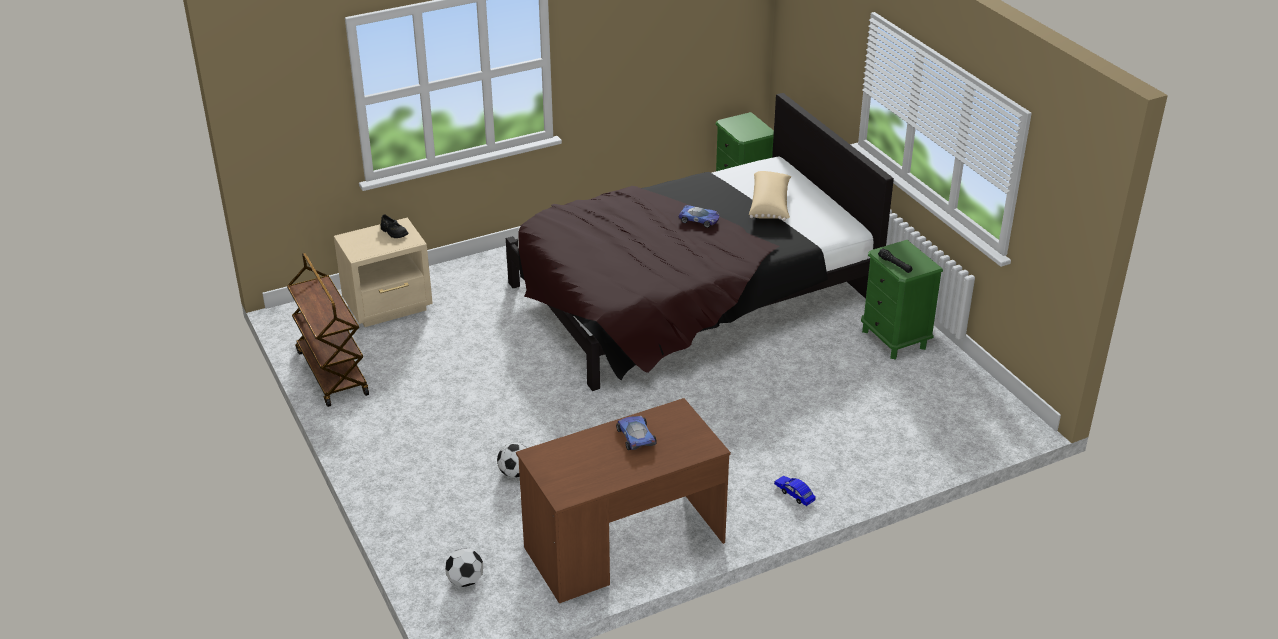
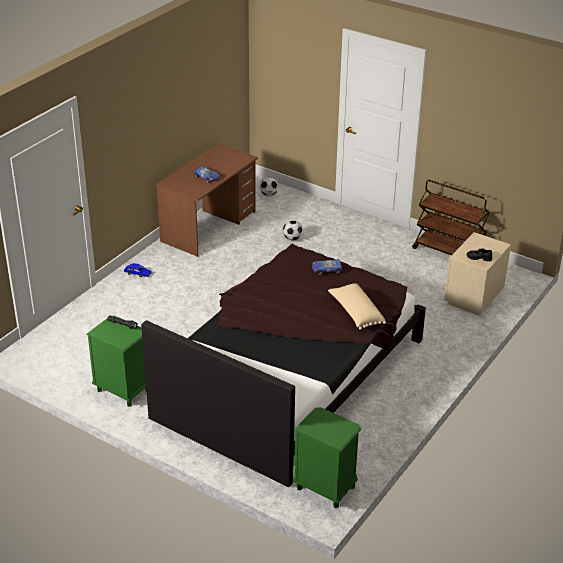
camera: 150 degrees right, 0 degrees up
toy car [678,205,719,228] -> toy car moved to [312,259,343,275]
beige pillow [749,171,791,221] -> beige pillow moved to [328,283,386,330]

